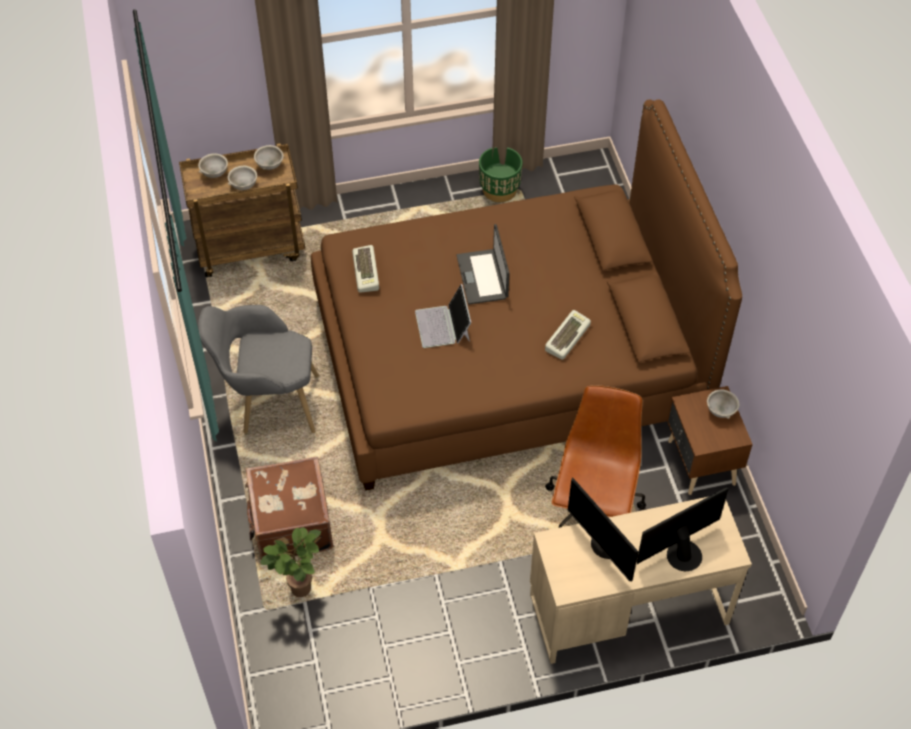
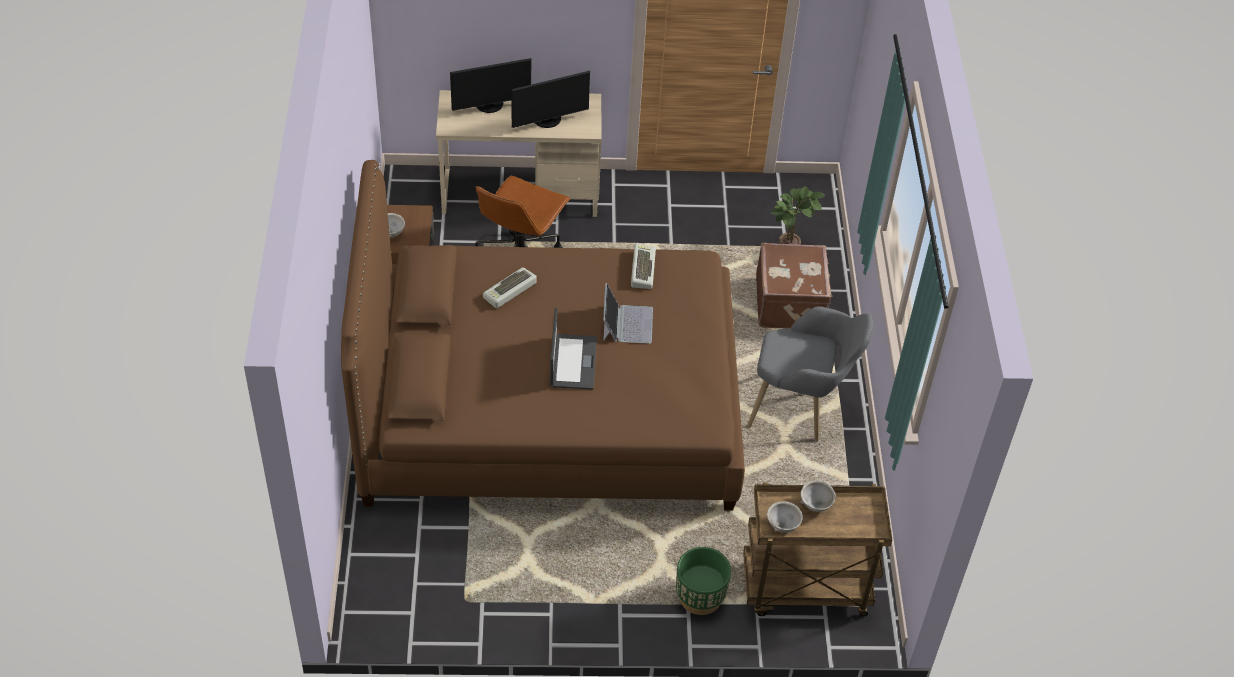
camera: 170 degrees left, 5 degrees down
grey bowl [198,153,228,178] -> none
keyboard [352,245,379,293] -> keyboard moved to [631,243,656,289]
green planter [479,147,522,202] -> green planter moved to [676,547,731,615]
monitor [568,477,639,581] -> monitor turned 90 degrees clockwise [511,71,590,128]

